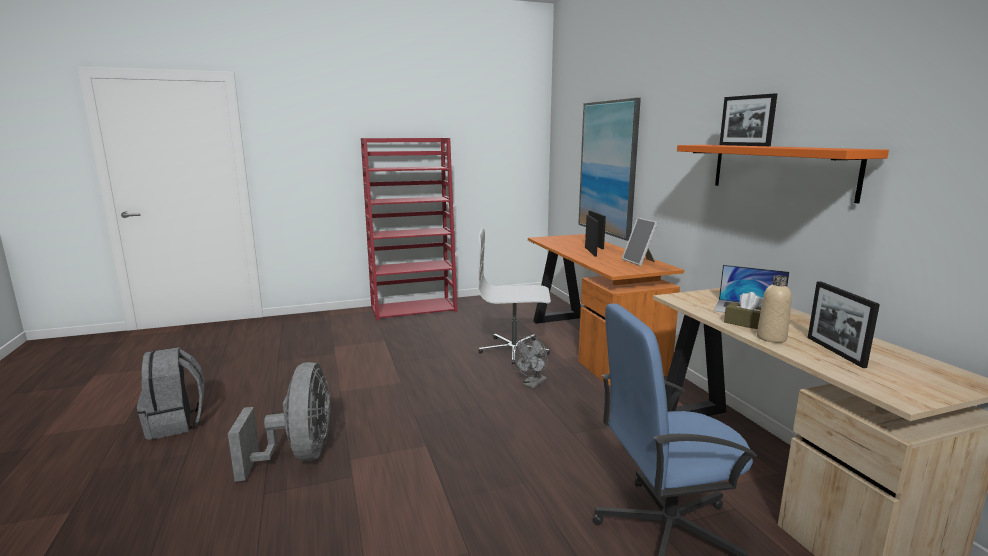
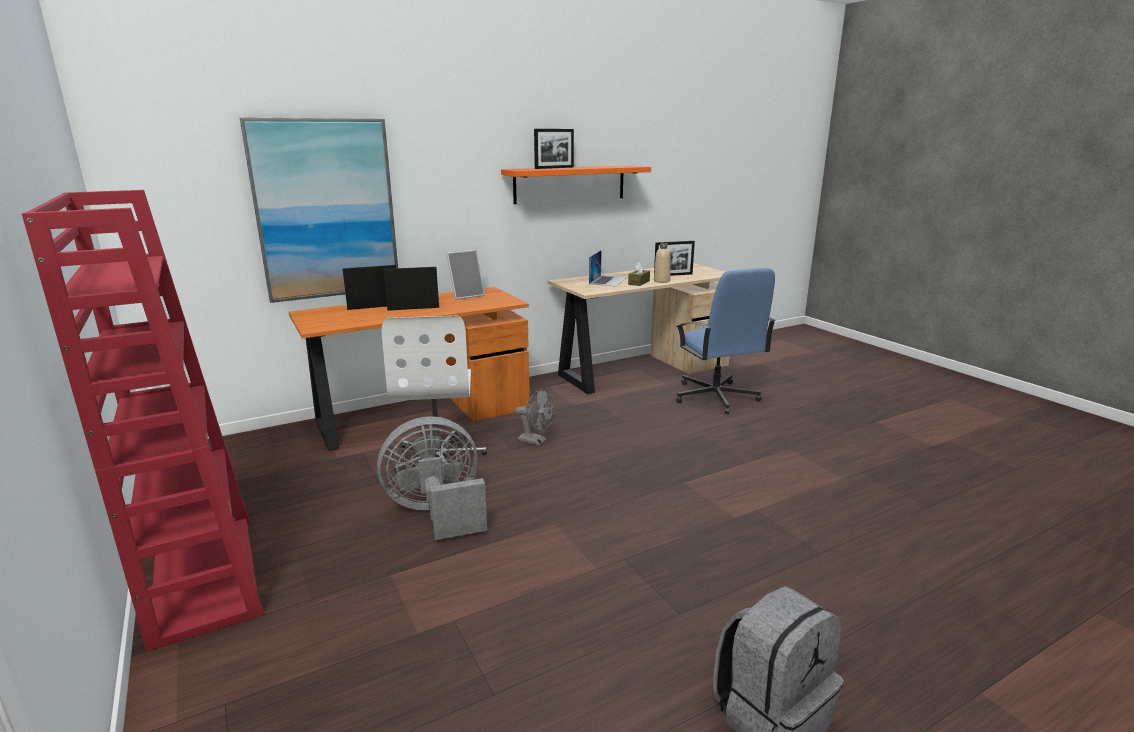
camera: 100 degrees left, 5 degrees up
grey fan [228,362,331,481] -> grey fan moved to [377,416,487,540]

